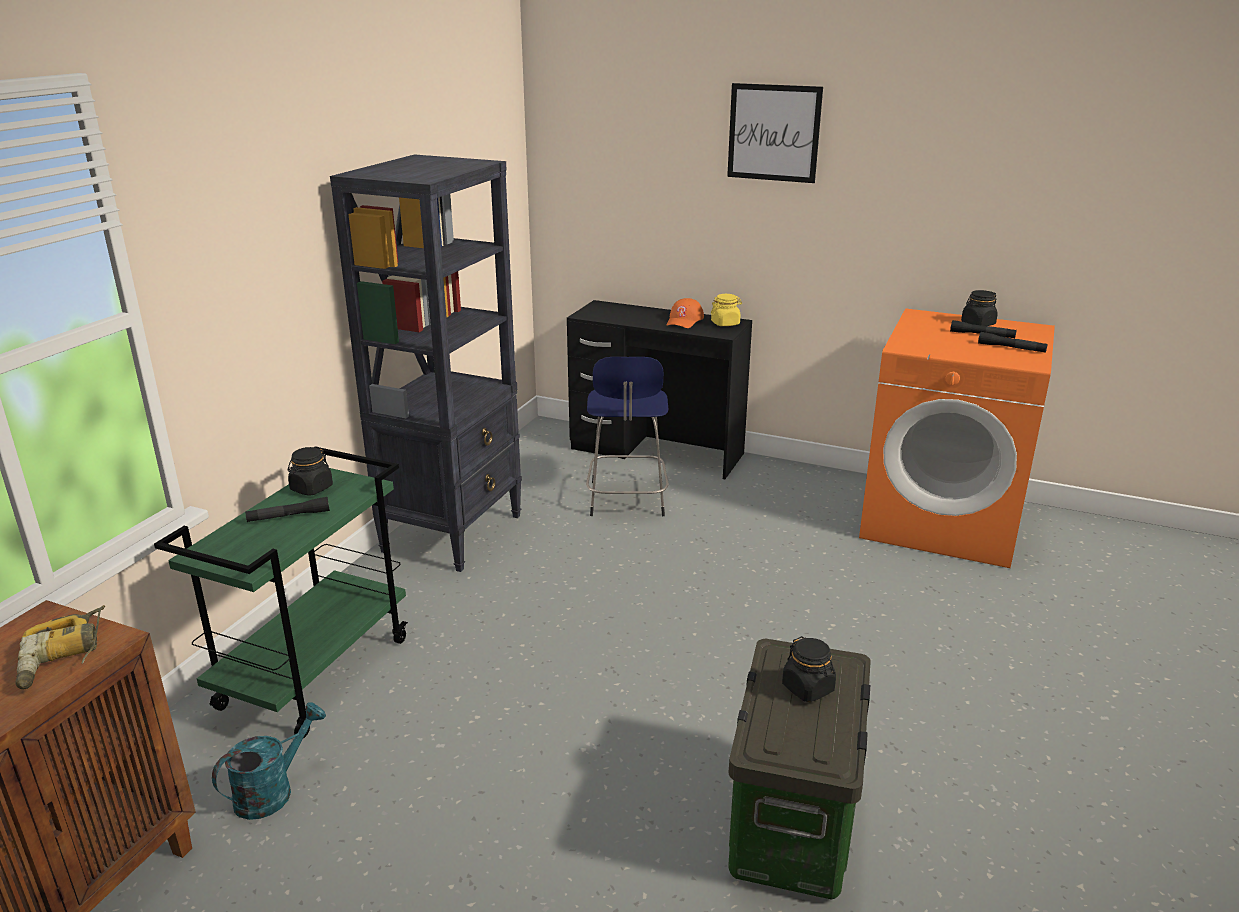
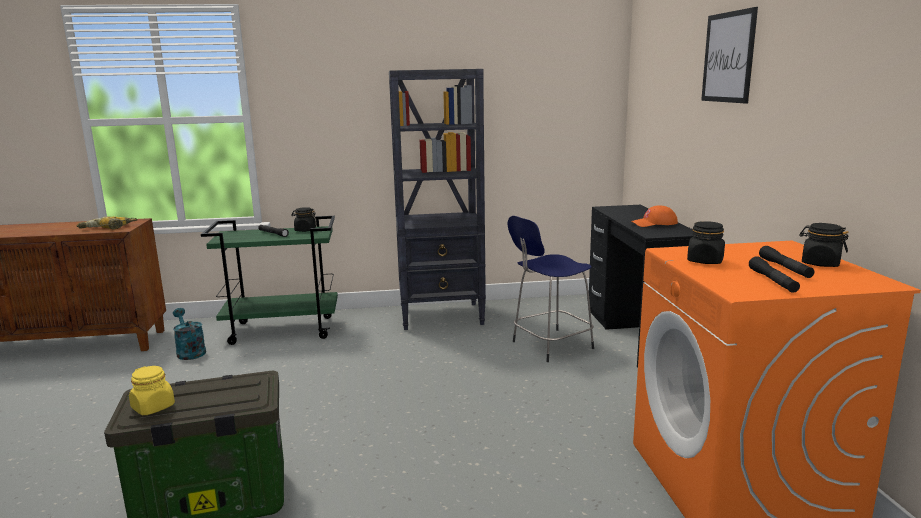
camera: 60 degrees right, 10 degrees down
turquoise watering can [212,702,326,820] -> turquoise watering can turned 135 degrees counterclockwise [173,308,206,360]
yellow jar [711,294,742,326] -> yellow jar moved to [129,366,175,415]
black jar [782,636,836,702] -> black jar moved to [687,221,725,264]

